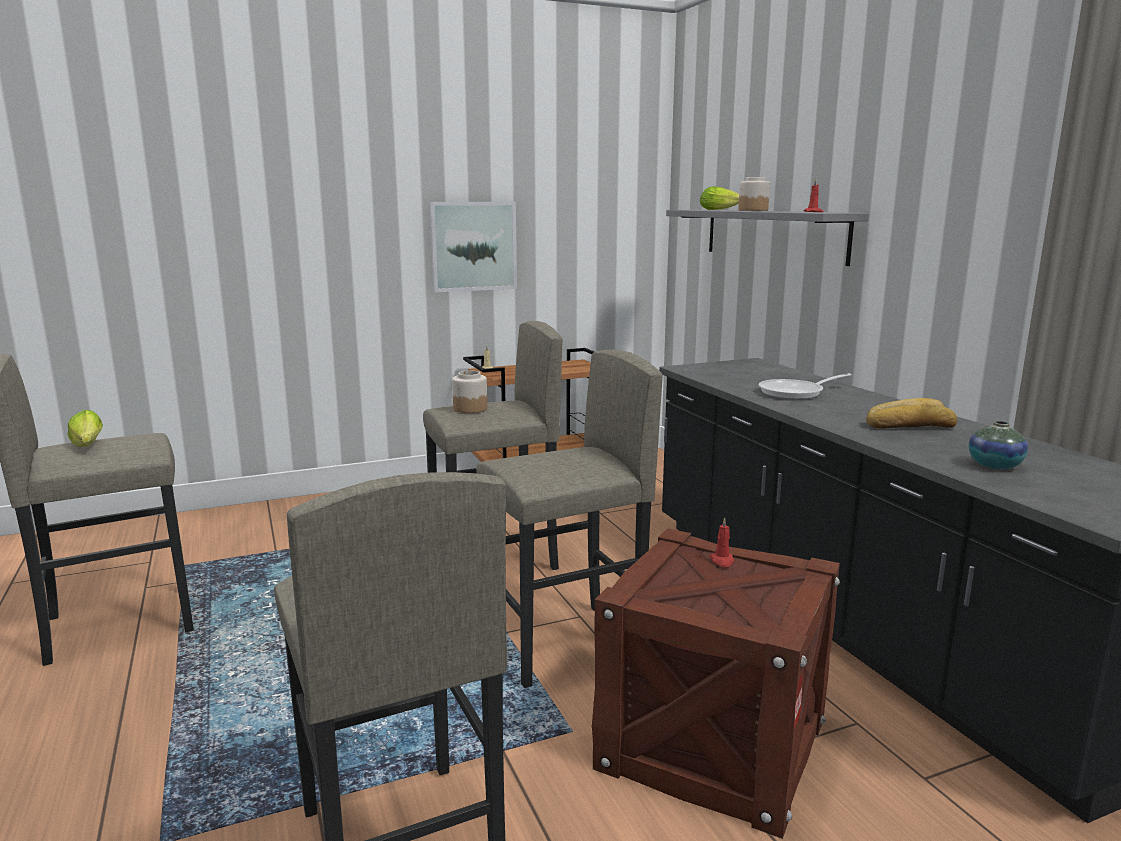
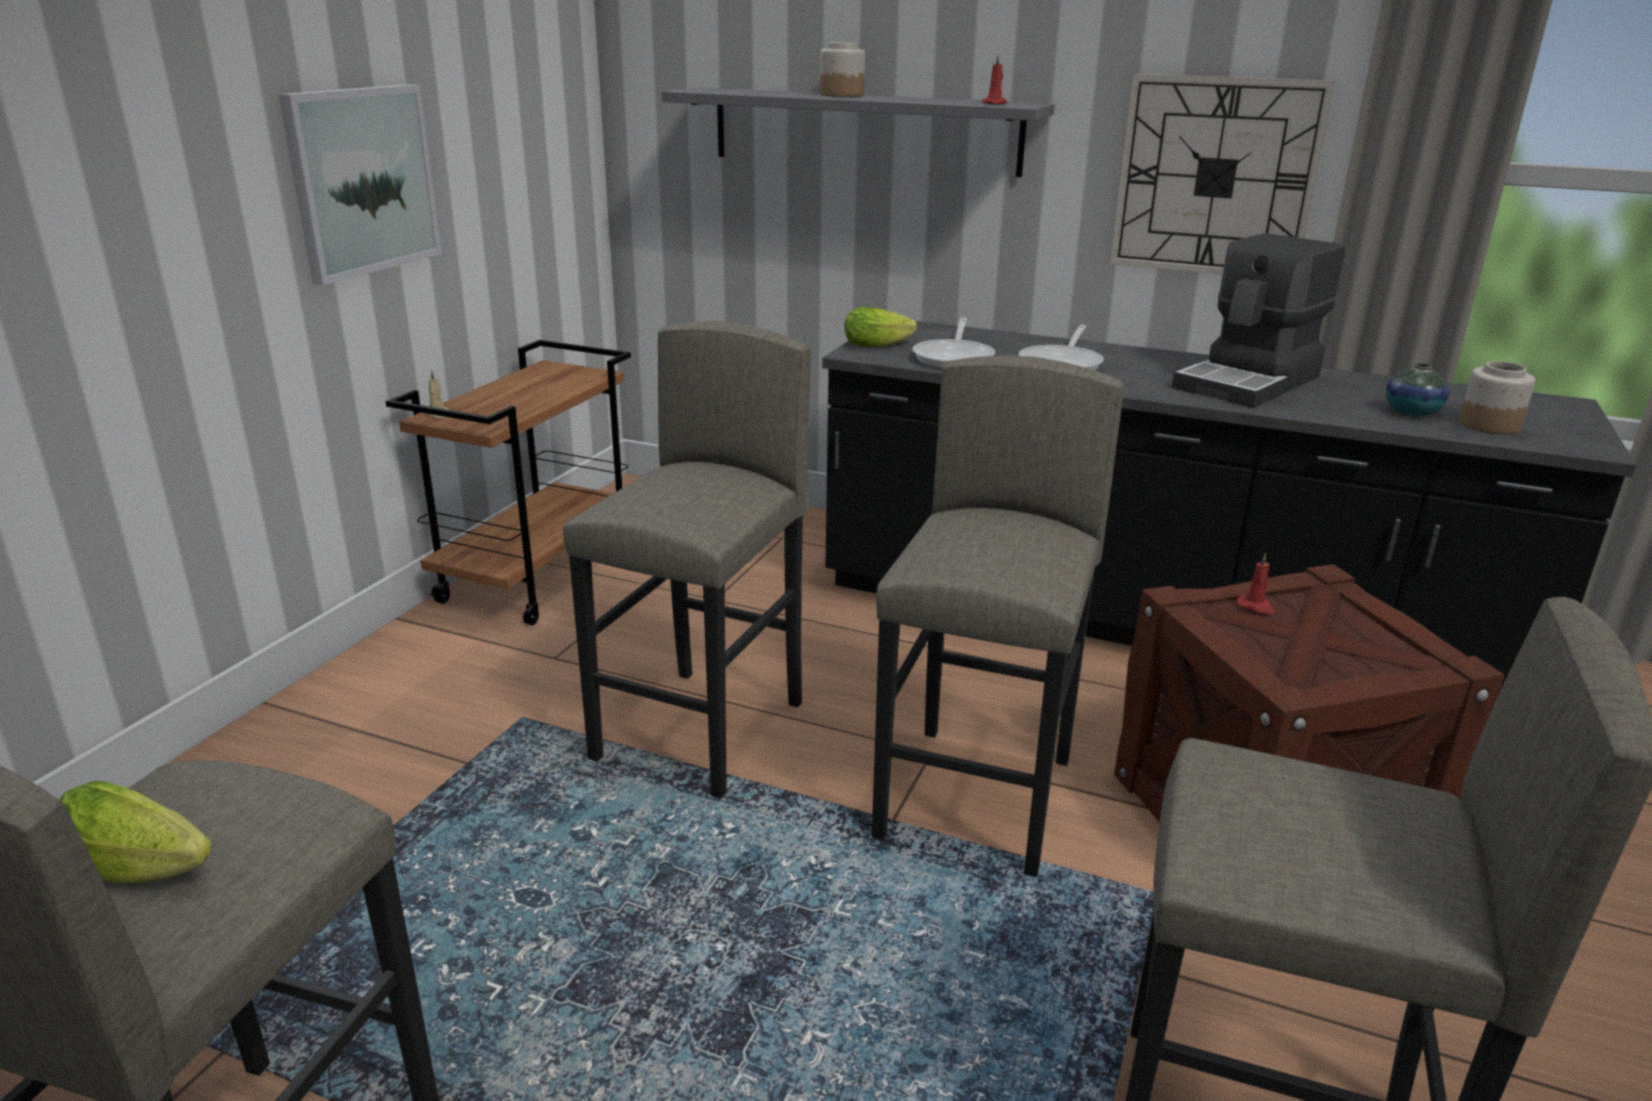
camera: 45 degrees left, 10 degrees up
jar [452,370,487,413] -> jar moved to [1459,361,1535,434]
lettuce [700,187,739,210] -> lettuce moved to [844,307,917,347]
bread [866,398,957,429] -> coffee machine [1172,233,1346,408]
none -> frying pan [912,318,995,369]
none -> wall clock [1110,74,1335,275]

